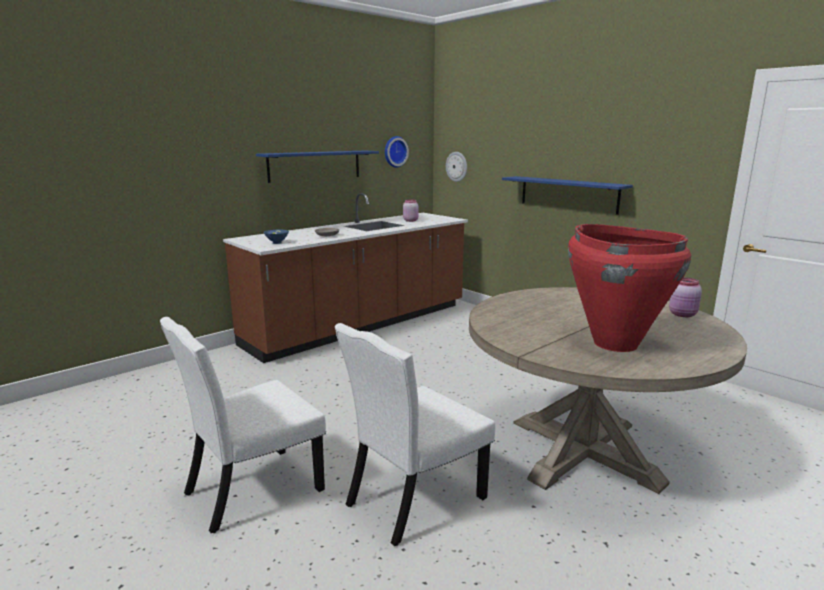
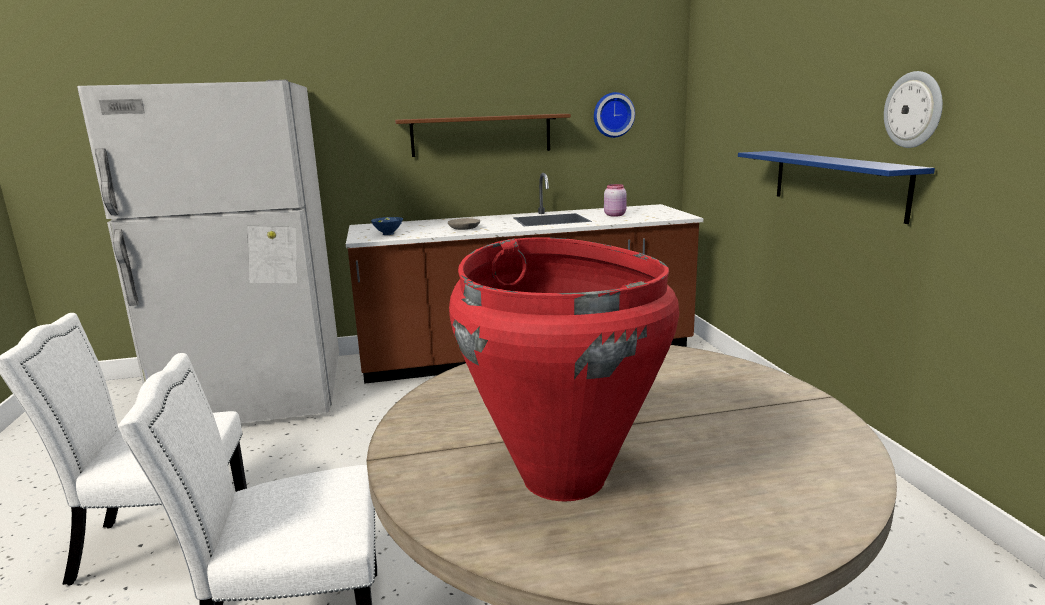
camera: 30 degrees right, 0 degrees up
blue shelf [256,151,379,183] -> brown shelf [395,114,571,157]
wall clock [446,152,467,182] -> wall clock moved to [884,71,943,148]
pink jar [669,277,702,317] -> none
none -> white fridge [77,79,339,423]

